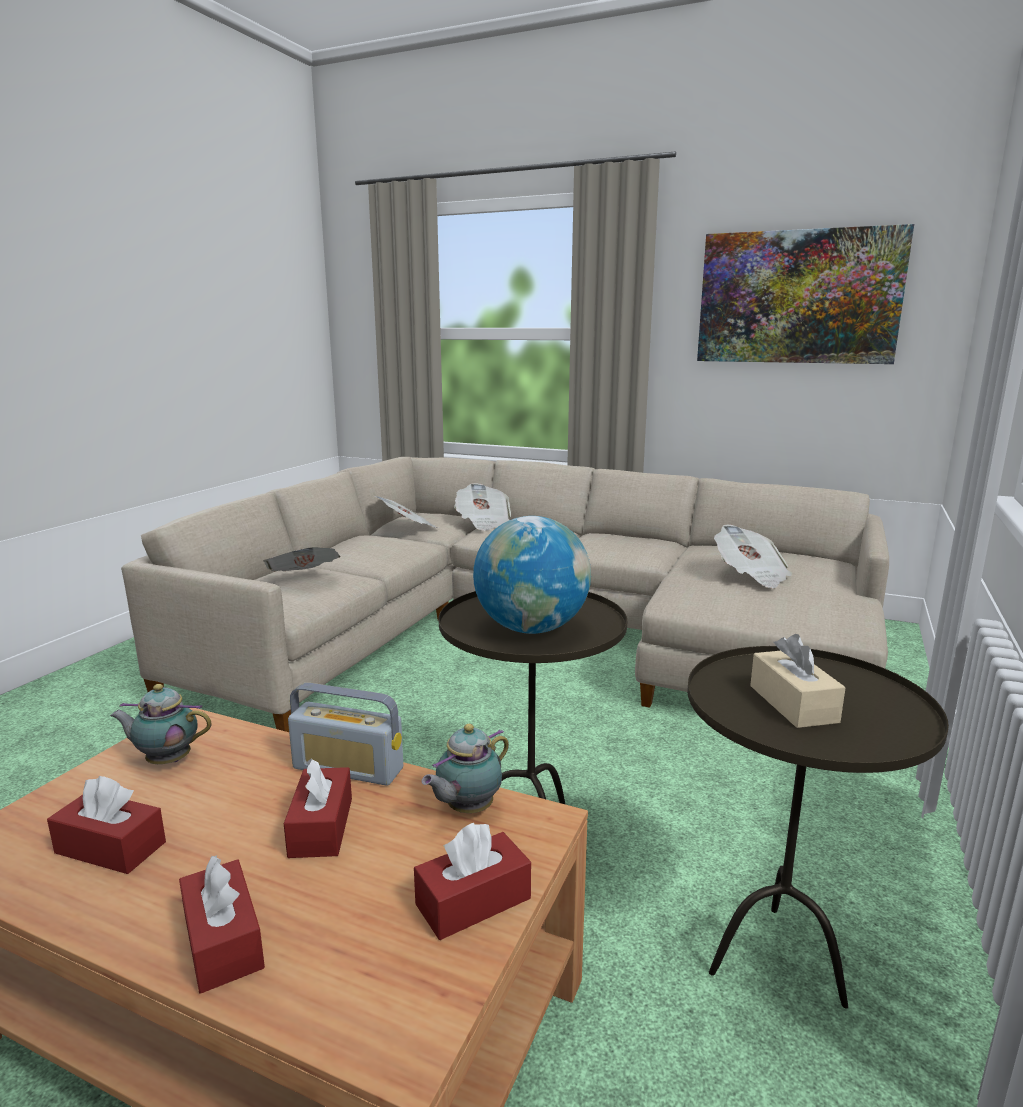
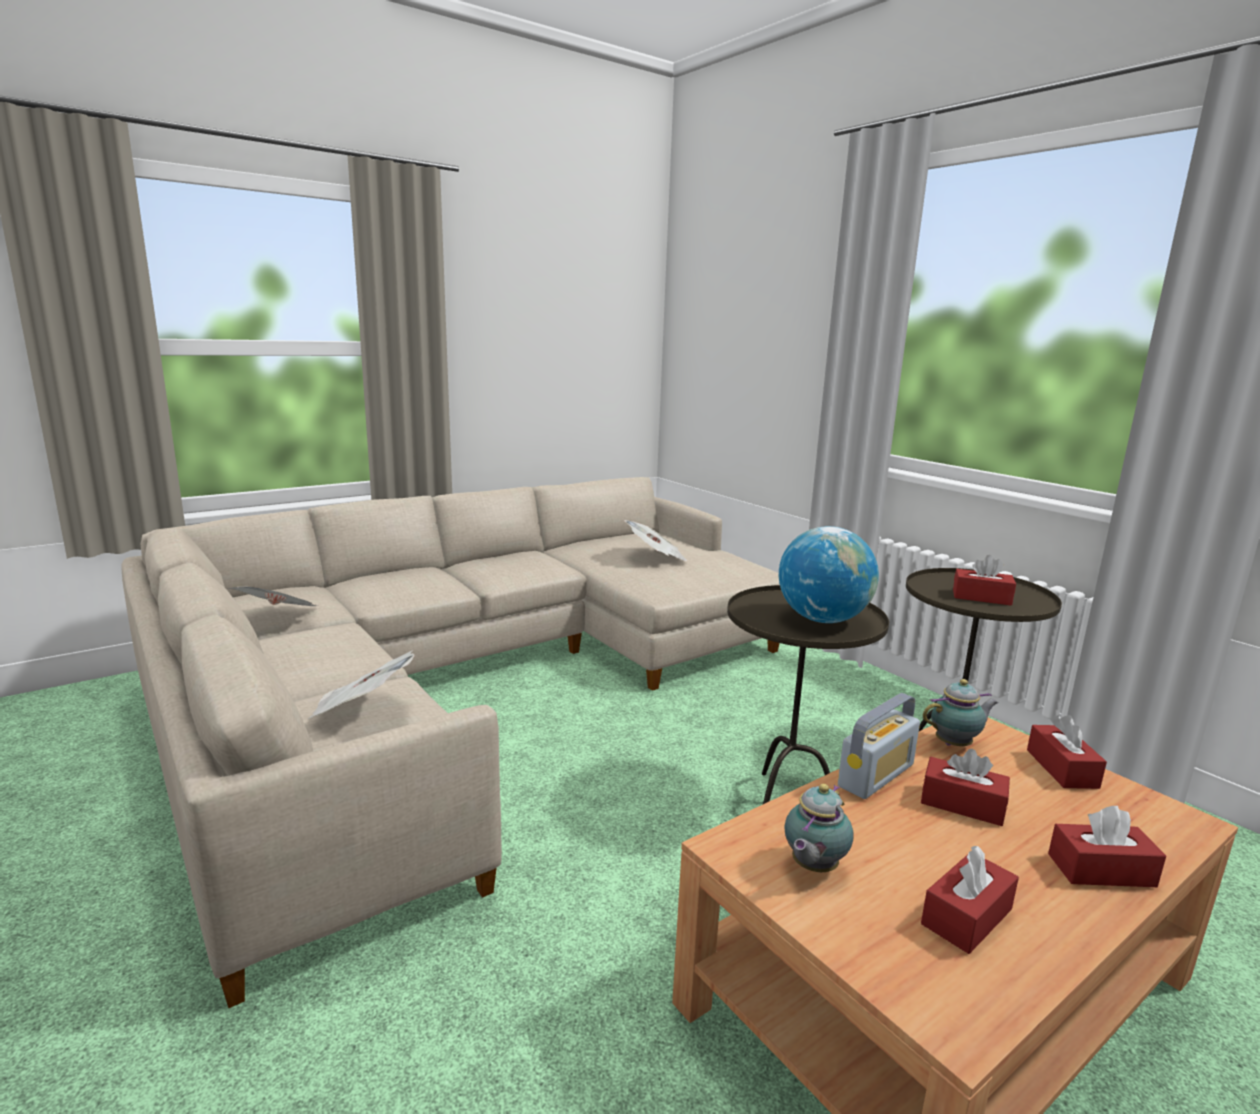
camera: 60 degrees left, 0 degrees up
teapot [422,724,509,813] -> teapot turned 90 degrees counterclockwise [923,679,998,746]
newspaper [454,483,511,531] -> none
picture [697,224,914,364] -> none
beige tissue box [750,634,846,728] -> red tissue box [953,555,1016,606]

